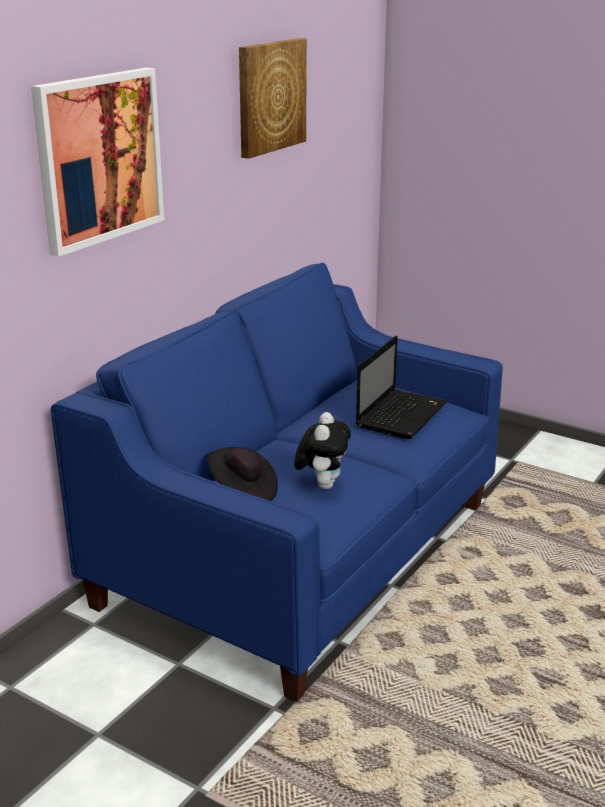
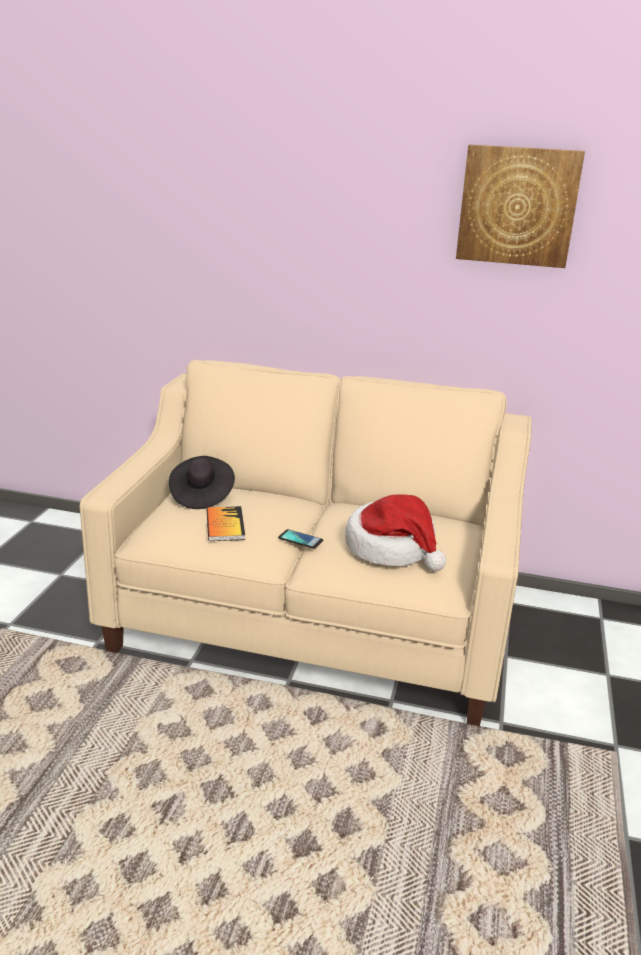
camera: 70 degrees right, 0 degrees up
picture [31,68,164,257] -> none
blue sofa [51,263,503,702] -> beige sofa [80,360,532,726]
plush toy [294,412,351,489] -> book [207,506,245,541]
laptop [356,336,447,439] -> hat [345,494,446,571]
none -> phone [278,529,323,549]

